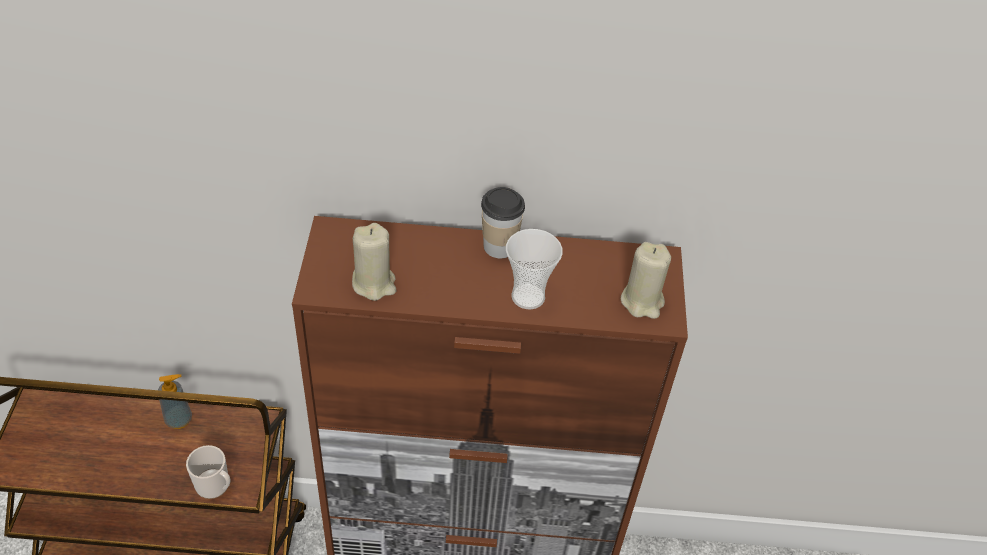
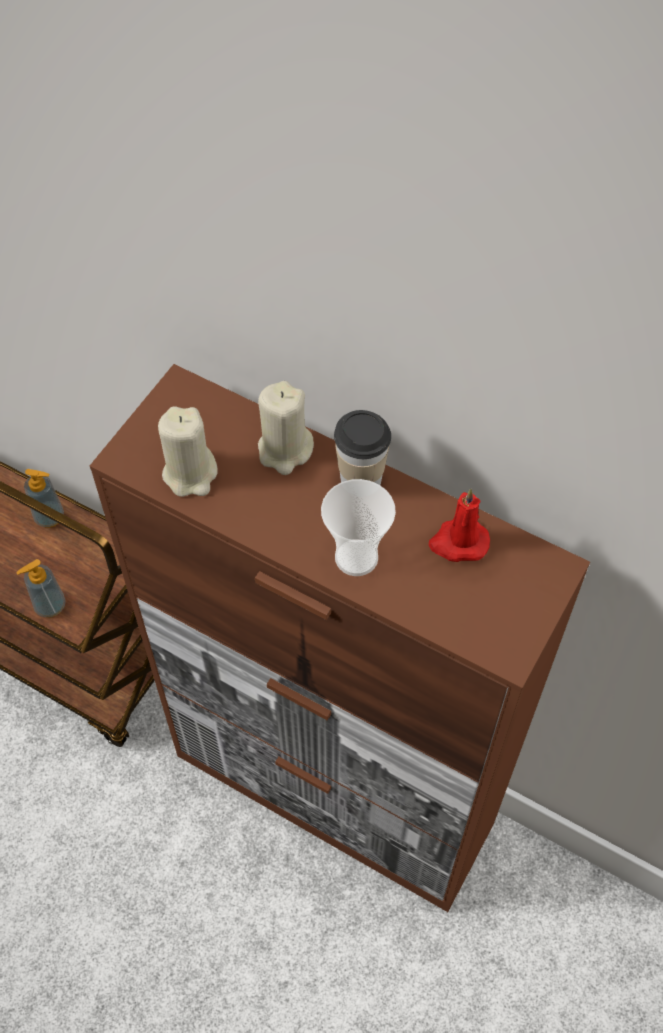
camera: 30 degrees right, 10 degrees up
mug [186,445,230,499] -> soap dispenser [16,559,66,617]
beige candle [621,242,671,319] -> beige candle moved to [258,381,314,475]
none -> red candle [428,489,490,562]

